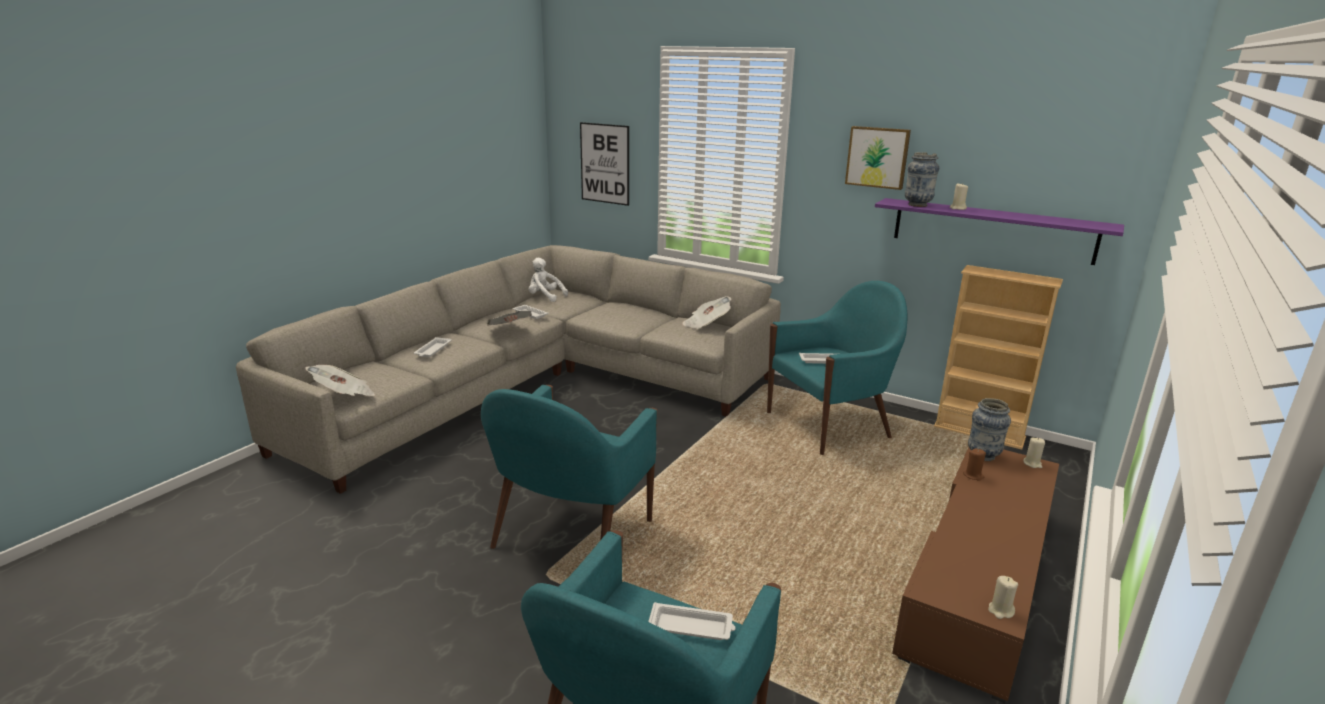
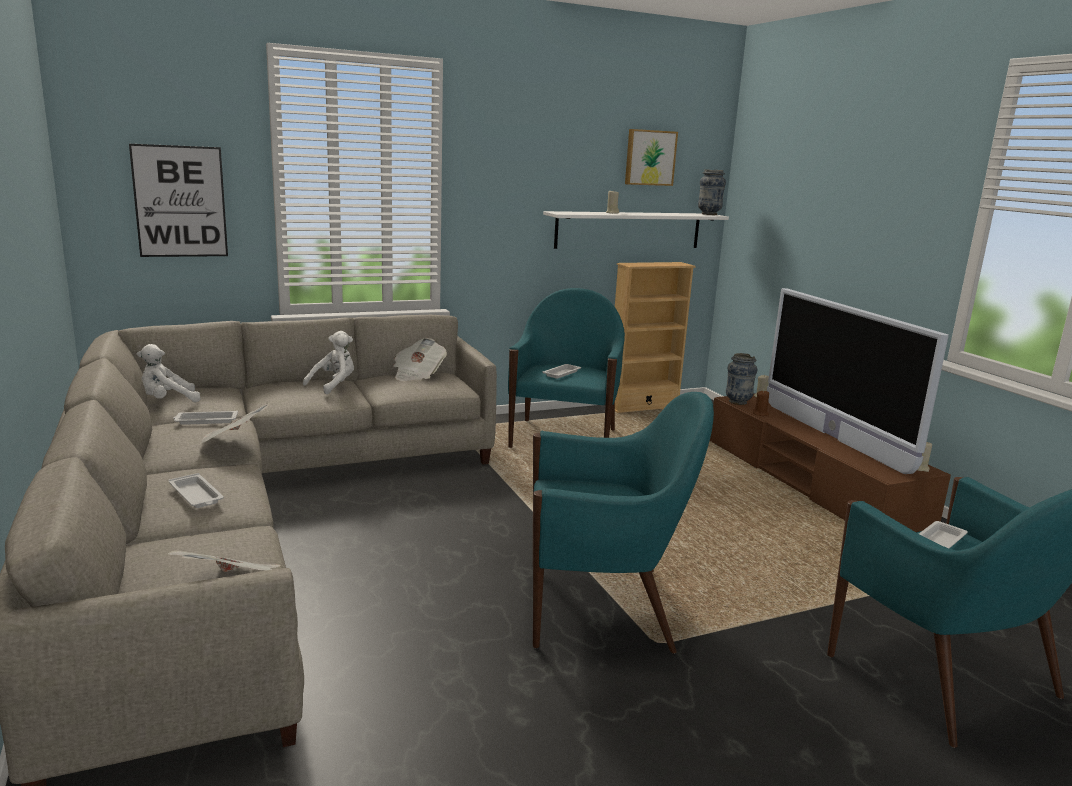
camera: 55 degrees left, 5 degrees down
turquoise armchair [481,385,657,549] -> turquoise armchair turned 60 degrees counterclockwise [533,392,714,654]
picture [845,126,911,190] -> picture moved to [625,129,678,186]
purple shelf [875,198,1124,265] -> white shelf [543,211,729,249]
vase [905,152,939,207] -> vase moved to [698,169,726,215]
none -> white plush toy [303,331,354,395]
none -> television [767,288,949,474]

